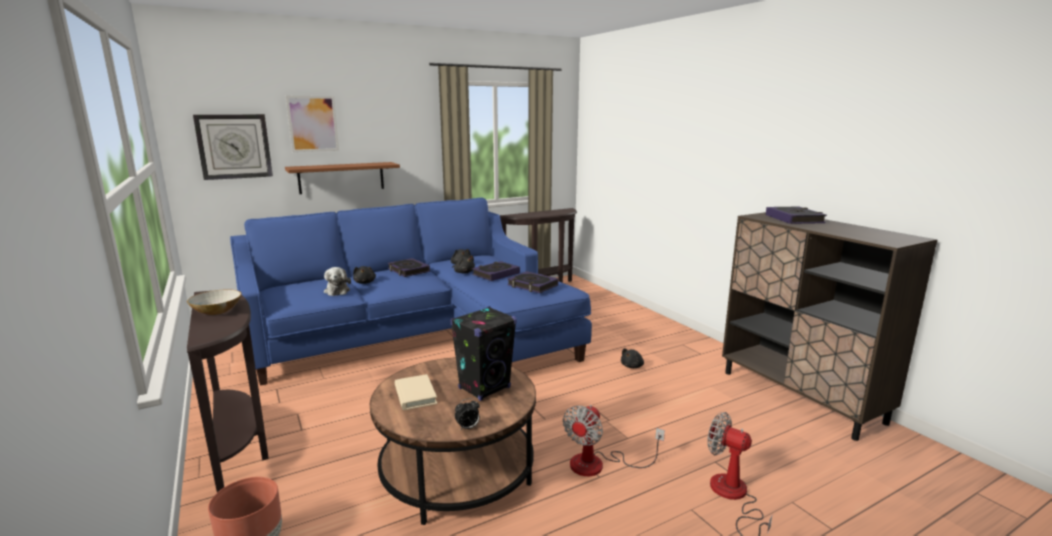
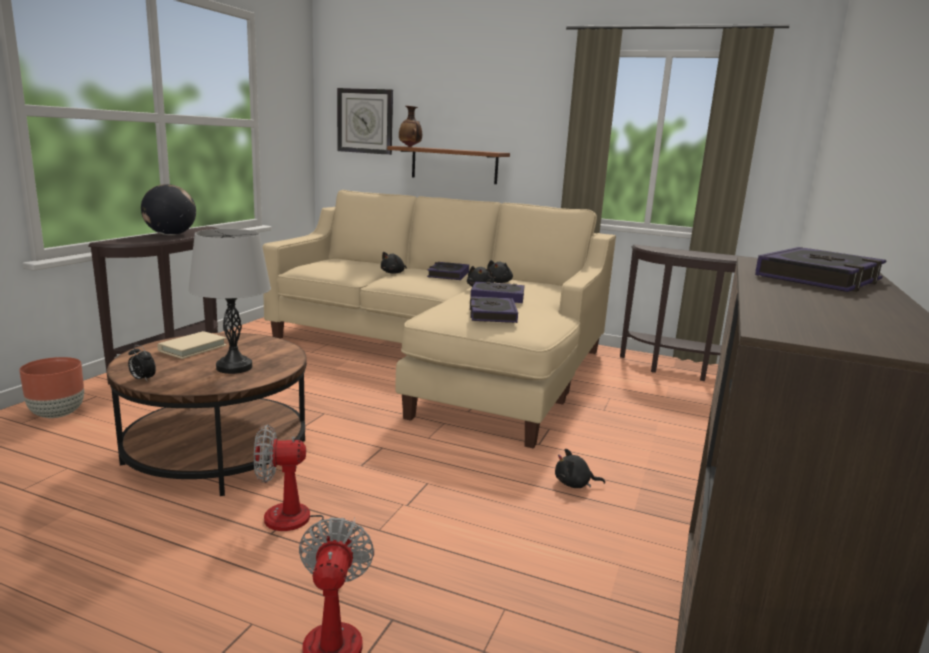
camera: 50 degrees right, 0 degrees up
bowl [187,289,242,315] -> globe [141,184,196,235]
blue sofa [230,198,592,386] -> beige sofa [263,190,616,448]
picture [286,96,339,152] -> none
plush toy [324,267,351,296] -> none
black speaker [450,306,517,401] -> grey table lamp [188,229,271,374]
none -> vase [399,106,422,147]

